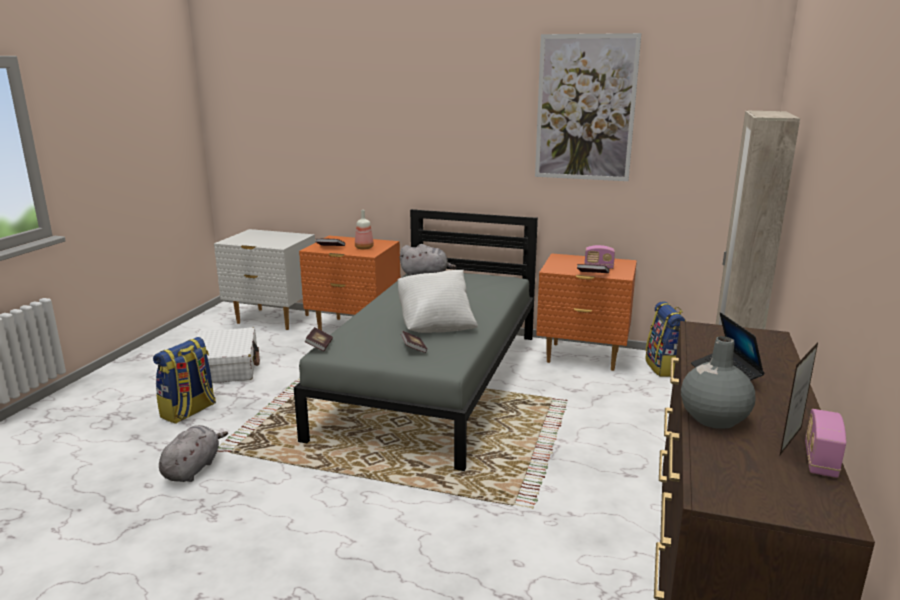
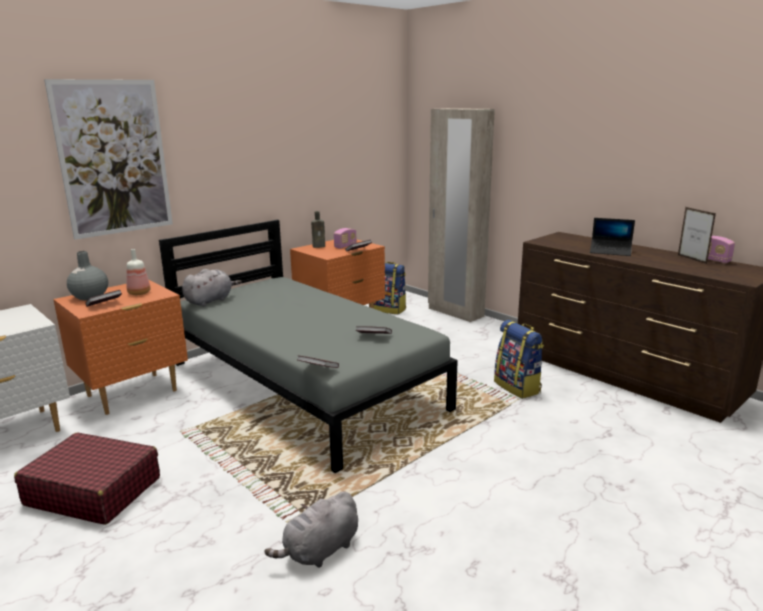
camera: 60 degrees left, 0 degrees up
backpack [153,337,216,424] -> backpack moved to [494,320,544,399]
grey plush toy [159,425,228,482] -> grey plush toy turned 90 degrees counterclockwise [265,491,358,568]
white suitcase [196,327,260,383] -> red suitcase [14,433,160,525]
white pillow [398,270,478,333] -> none
picture [535,33,641,181] -> picture moved to [44,79,173,240]
grey vase [681,336,756,429] -> grey vase moved to [67,251,108,300]
none -> brown bottle [311,211,325,248]

